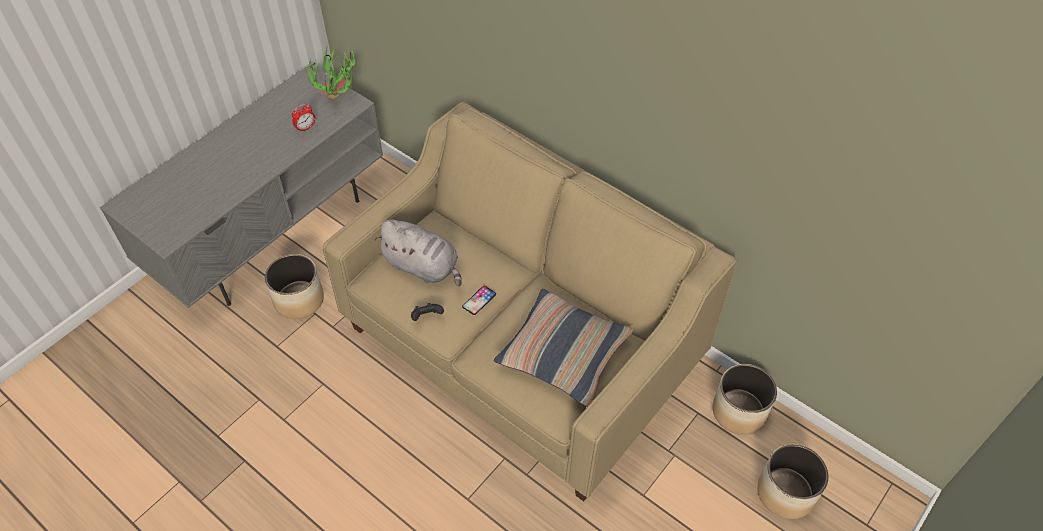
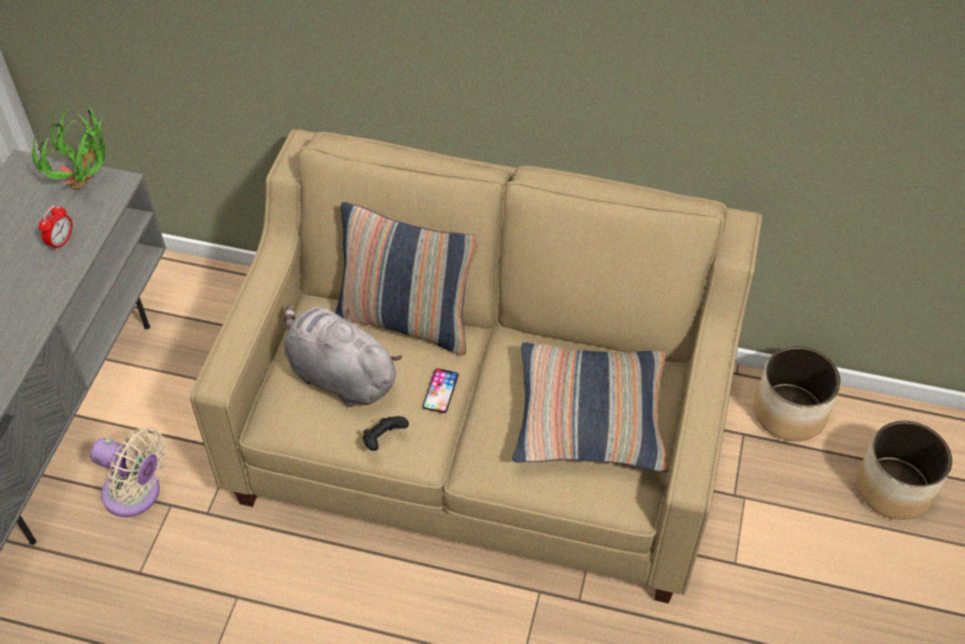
camera: 25 degrees left, 0 degrees up
planter [265,254,324,319] -> beige fan [90,427,166,517]
grey plush toy [374,220,462,286] -> grey plush toy turned 150 degrees counterclockwise [284,304,402,407]
none -> pillow [335,202,479,355]

